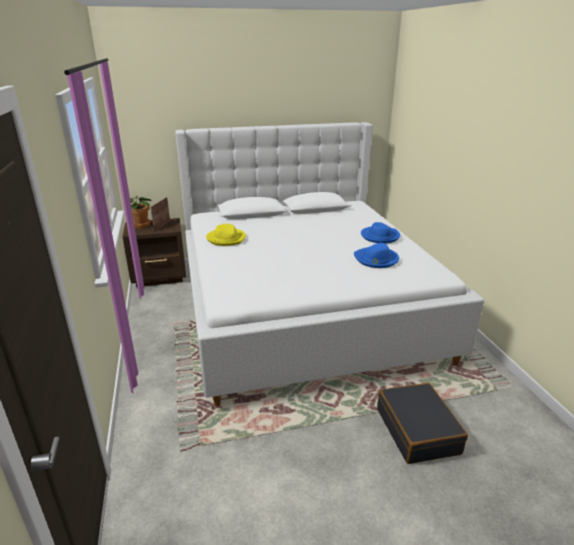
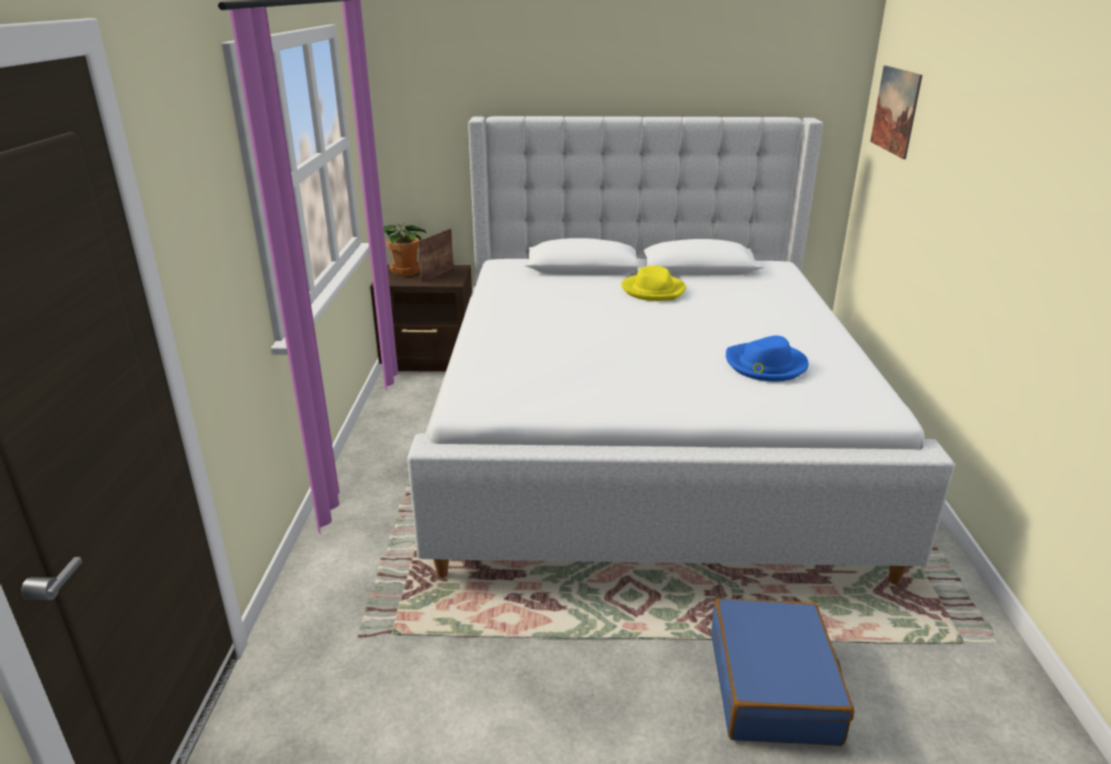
camera: 15 degrees right, 0 degrees up
yellow hat [206,224,246,246] -> yellow hat moved to [621,266,686,301]
blue hat [361,222,400,244] -> none
black suitcase [377,383,468,464] -> blue suitcase [711,598,854,746]
none -> picture [870,65,922,159]

